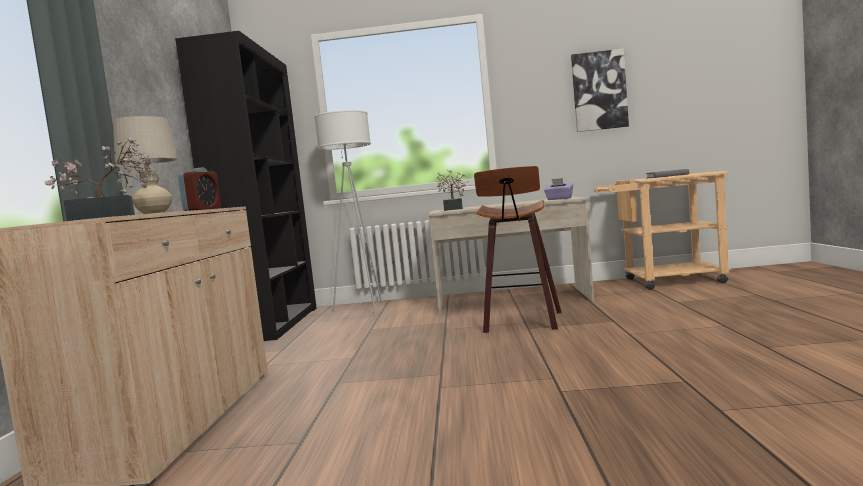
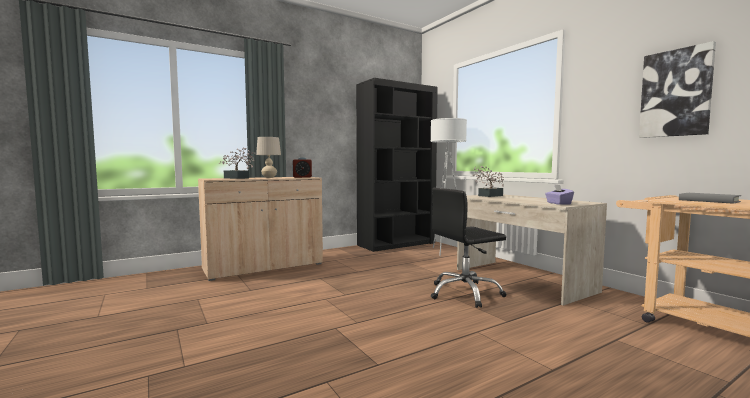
camera: 55 degrees right, 0 degrees up
stool [474,166,562,333] -> black office chair [431,188,507,308]

